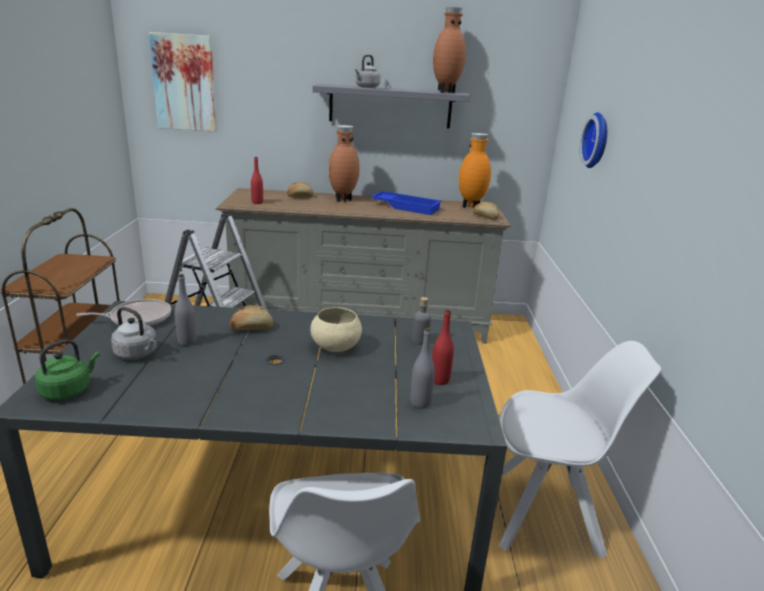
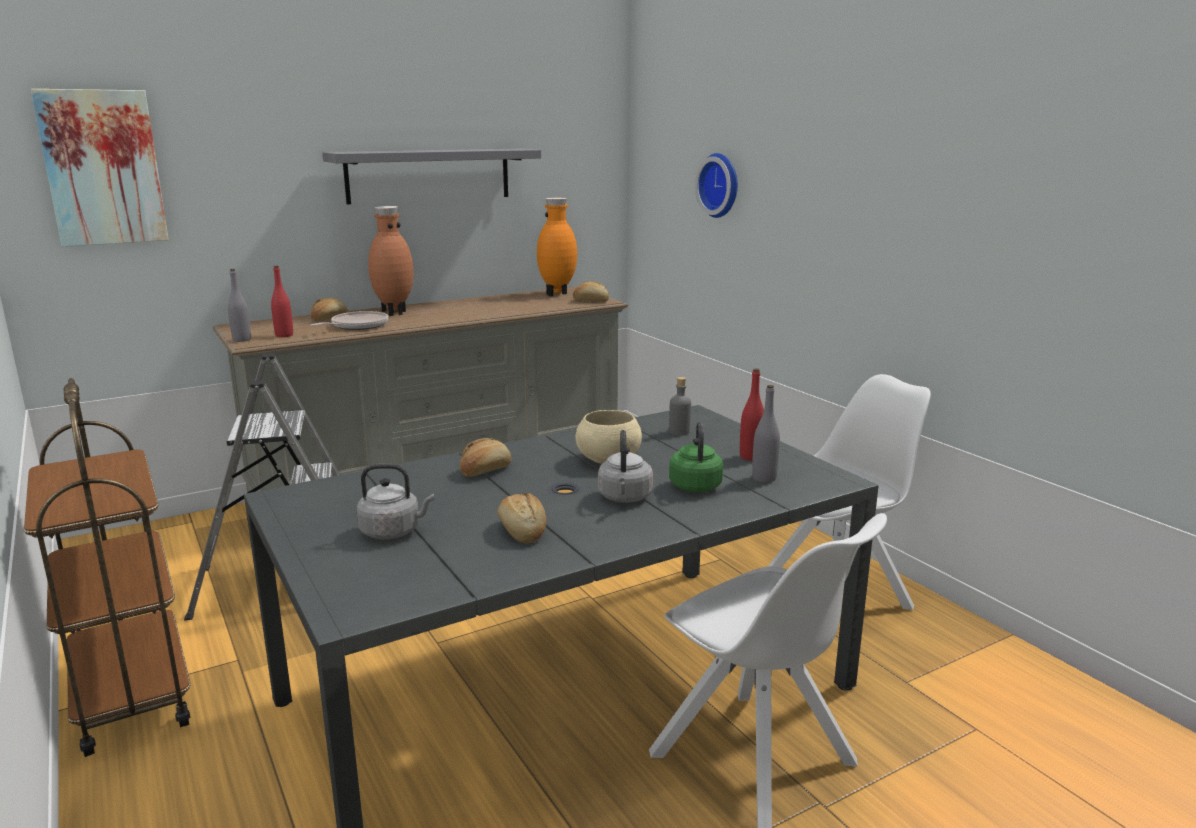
camera: 30 degrees left, 5 degrees down
green kettle [35,339,99,400] -> green kettle moved to [669,422,723,492]
frying pan [76,299,171,326] -> frying pan moved to [311,311,388,330]
grey bottle [174,274,197,346] -> grey bottle moved to [228,269,251,342]
grey kettle [355,55,380,88] -> grey kettle moved to [598,430,653,503]
blue tray [371,191,442,215] -> none
brown vase [433,7,466,93] -> none
none -> bread [497,493,546,543]

